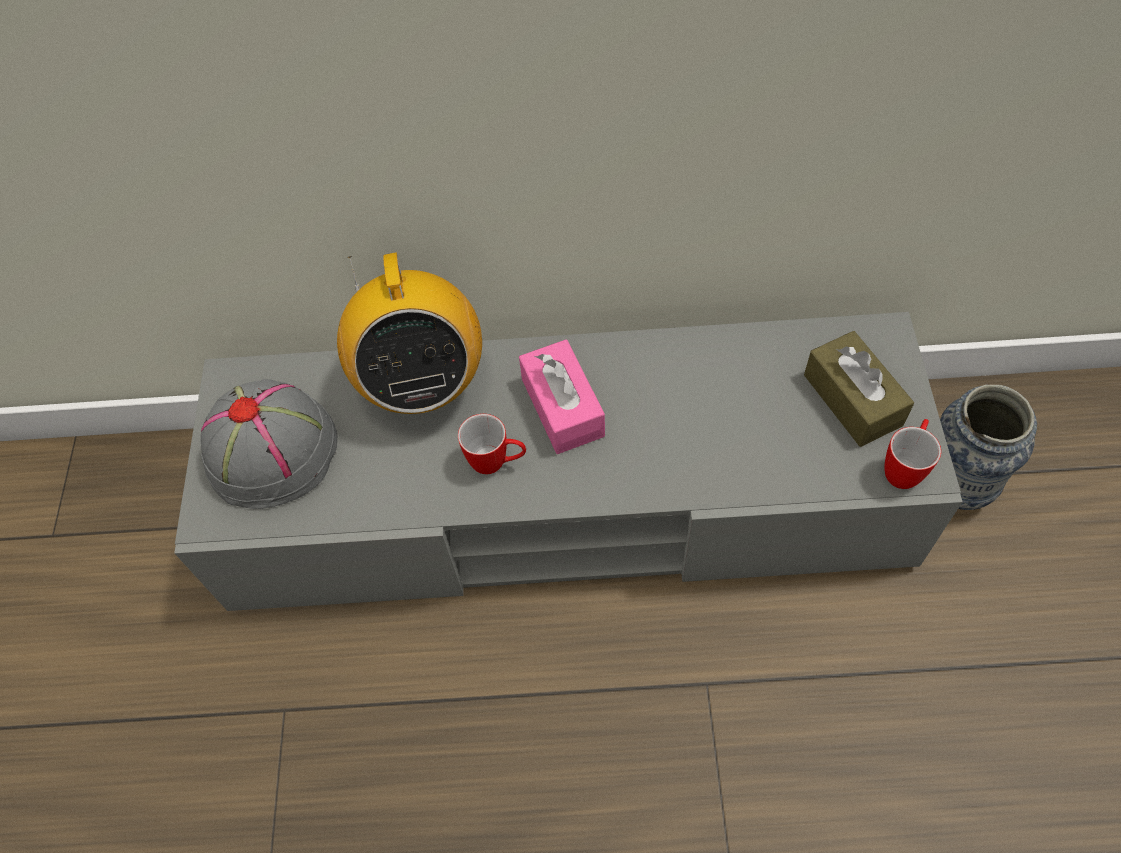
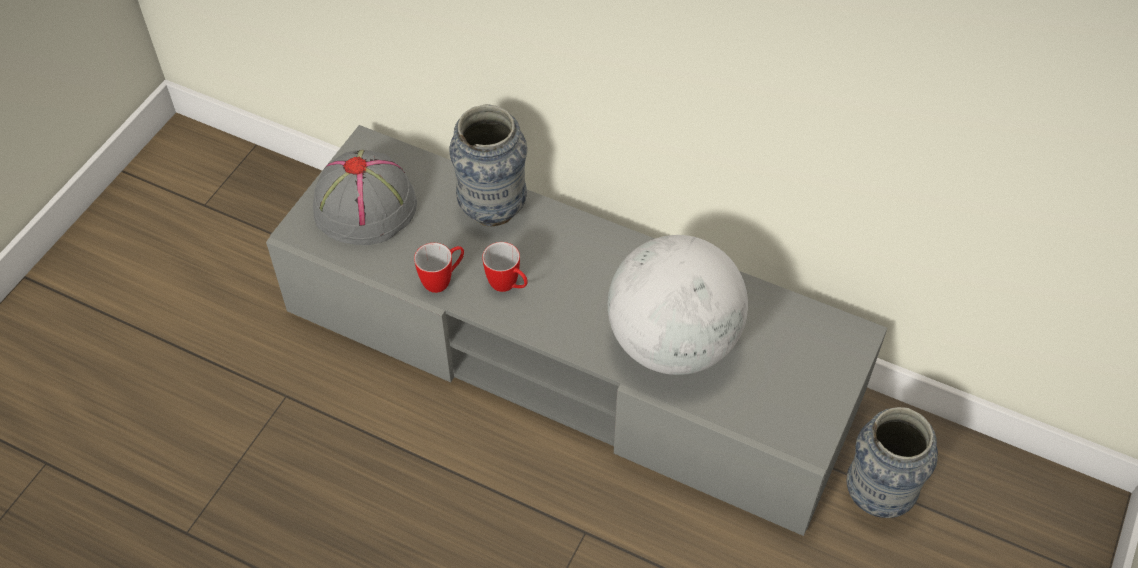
camera: 25 degrees right, 5 degrees down
radio [337,252,482,414] -> vase [449,104,527,227]
pink tissue box [519,340,605,454] -> none
brown tissue box [804,331,914,447] -> none
mug [884,419,941,489] -> mug moved to [414,243,464,293]
none -> globe [608,235,748,375]

